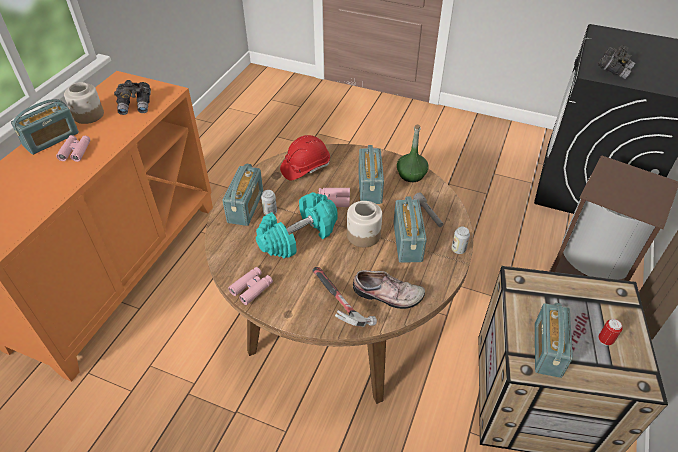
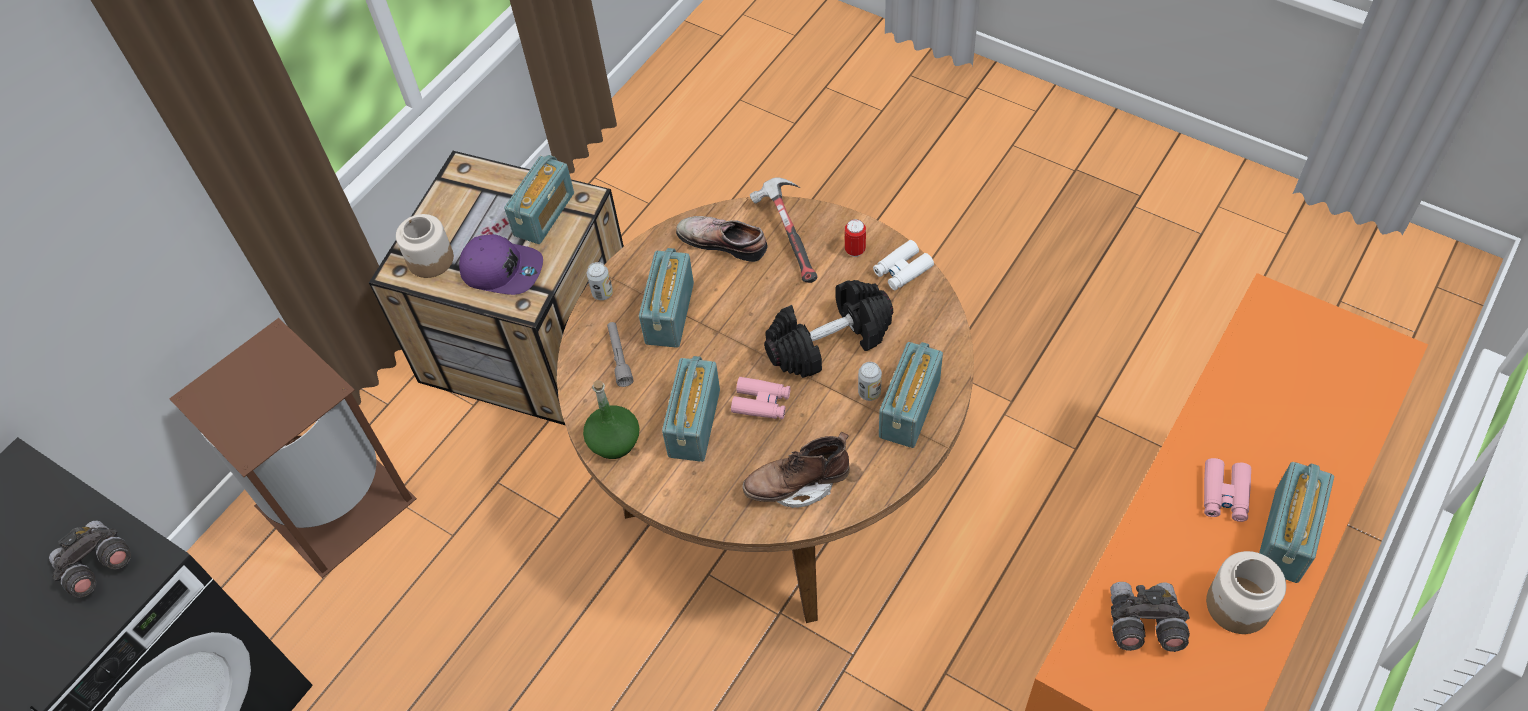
camera: 165 degrees left, 10 degrees up
radio [11,99,79,155] -> radio turned 150 degrees clockwise [1259,462,1334,583]
pink binoculars [228,267,273,305] -> white binoculars [873,240,934,290]
turquoise dumbbell [256,192,338,259] -> black dumbbell [764,280,893,378]
red hard hat [280,135,330,180] -> brown boot [742,432,850,508]
jar [347,201,382,247] -> jar moved to [396,214,454,278]
can [598,319,623,346] -> can moved to [845,219,866,257]
none -> purple cap [459,234,543,295]

